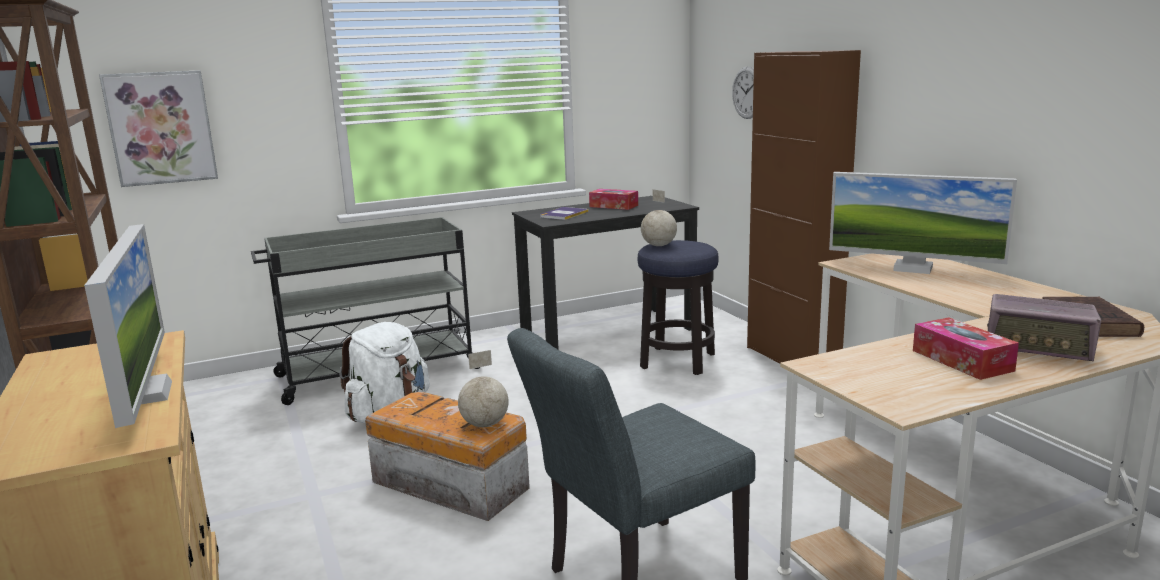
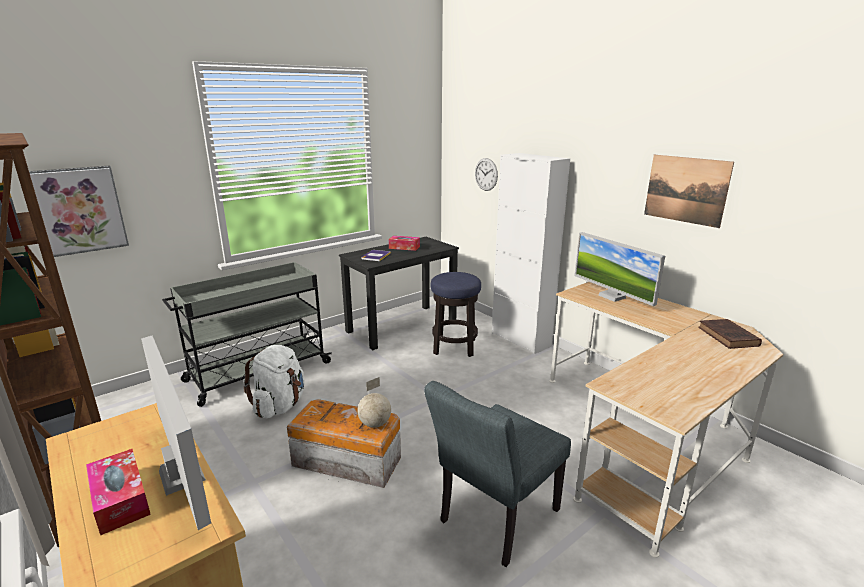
camera: 15 degrees left, 5 degrees up
globe [641,189,677,246] -> none
brown cabinet [747,50,861,363] -> white cabinet [492,153,570,354]
monitor [829,172,1017,274] -> monitor turned 45 degrees clockwise [574,232,665,306]
tissue box [913,317,1019,380] -> tissue box moved to [86,449,151,536]
radio [987,294,1101,361] -> none
none -> picture [644,155,734,228]

